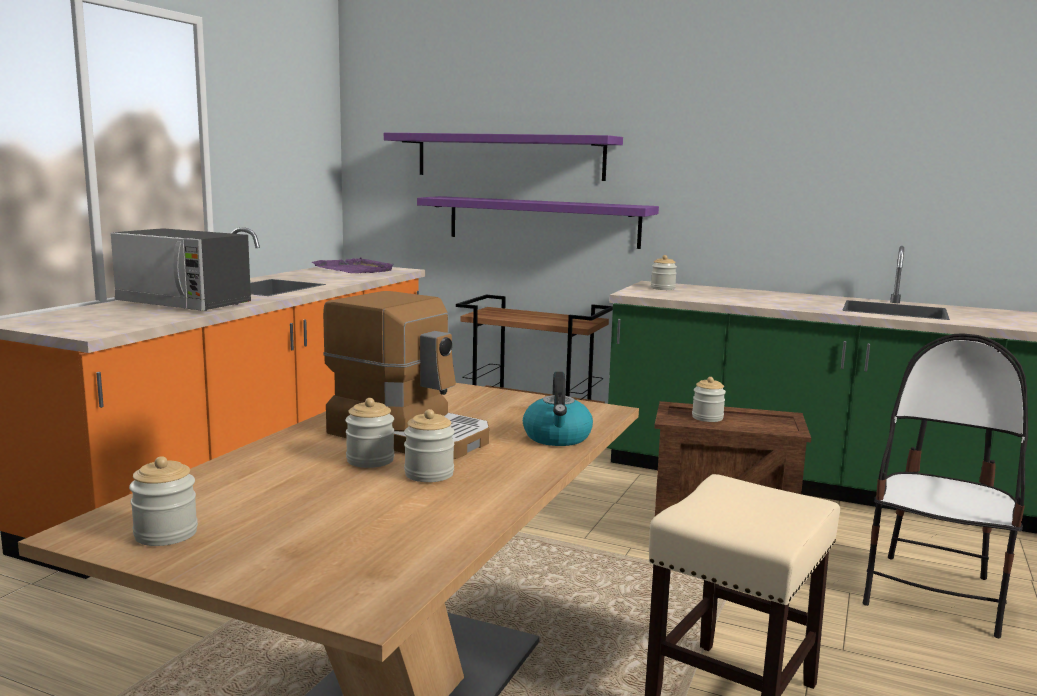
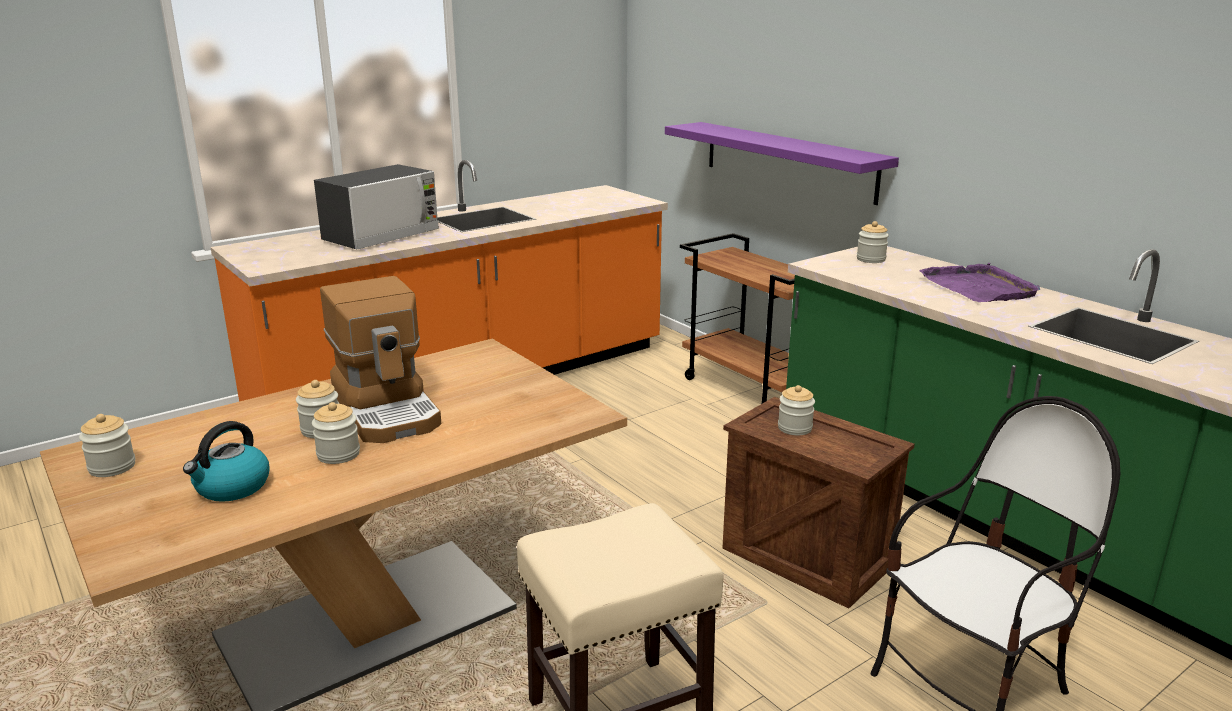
camera: 30 degrees right, 10 degrees up
microwave [111,228,251,311] -> microwave turned 105 degrees counterclockwise [314,164,439,249]
purple tray [312,257,394,273] -> purple tray moved to [919,263,1040,302]
purple shelf [384,133,623,181] -> none
kettle [523,372,593,446] -> kettle moved to [183,421,270,502]

